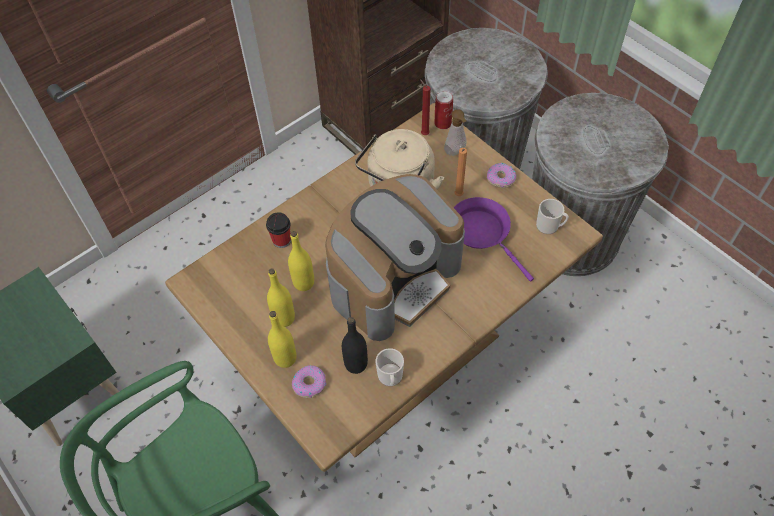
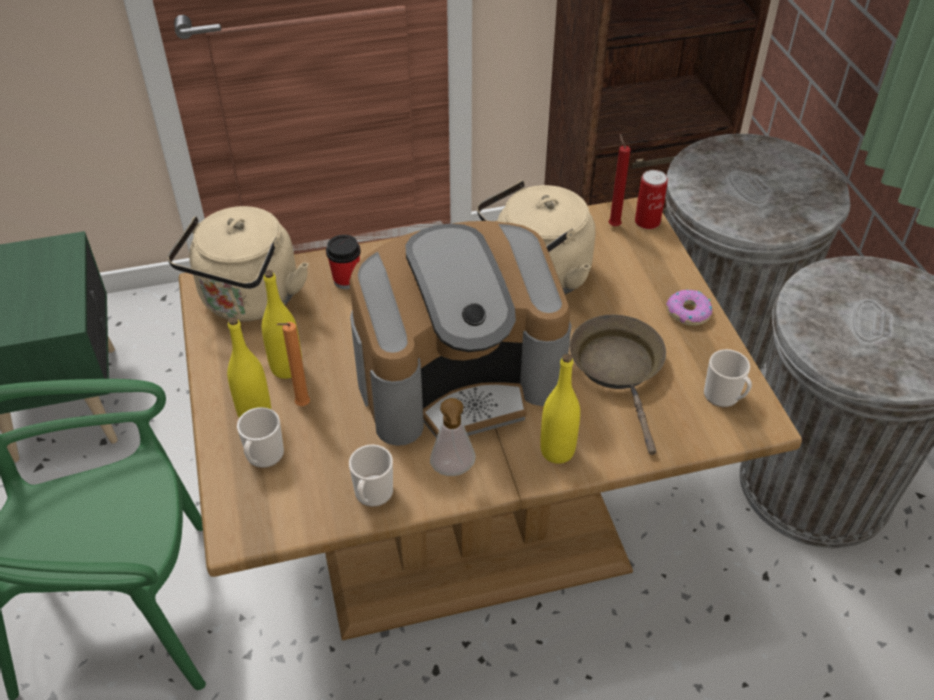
camera: 25 degrees right, 10 degrees down
yellow bottle [288,231,314,291] -> yellow bottle moved to [540,354,580,464]
donut [292,365,327,398] -> mug [237,407,284,468]
black bottle [342,317,368,374] -> none
soap dispenser [444,109,467,156] -> soap dispenser moved to [430,398,476,476]
purple frying pan [454,197,534,281] -> brown frying pan [570,315,666,455]
orange candle [455,148,467,196] -> orange candle moved to [277,322,310,406]
none -> beige kettle [167,206,309,322]

